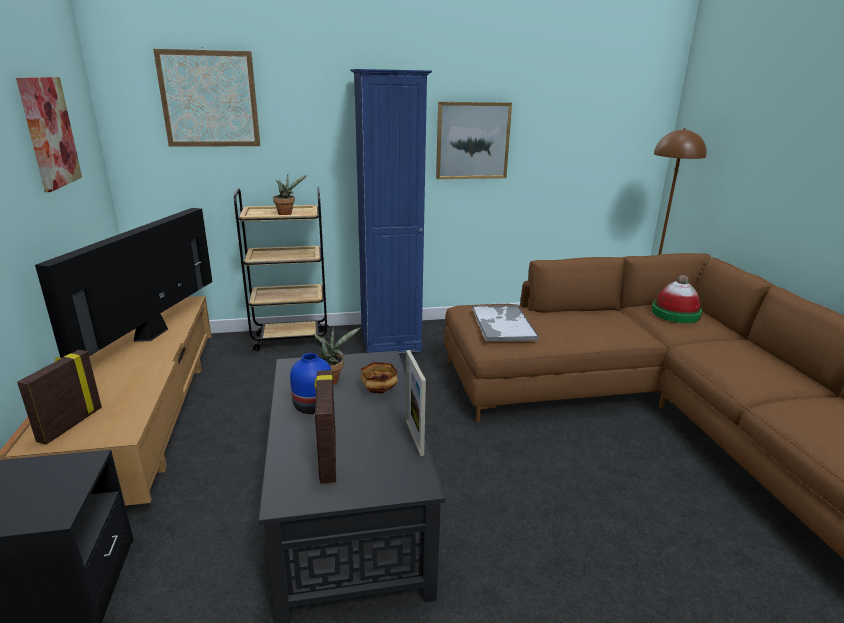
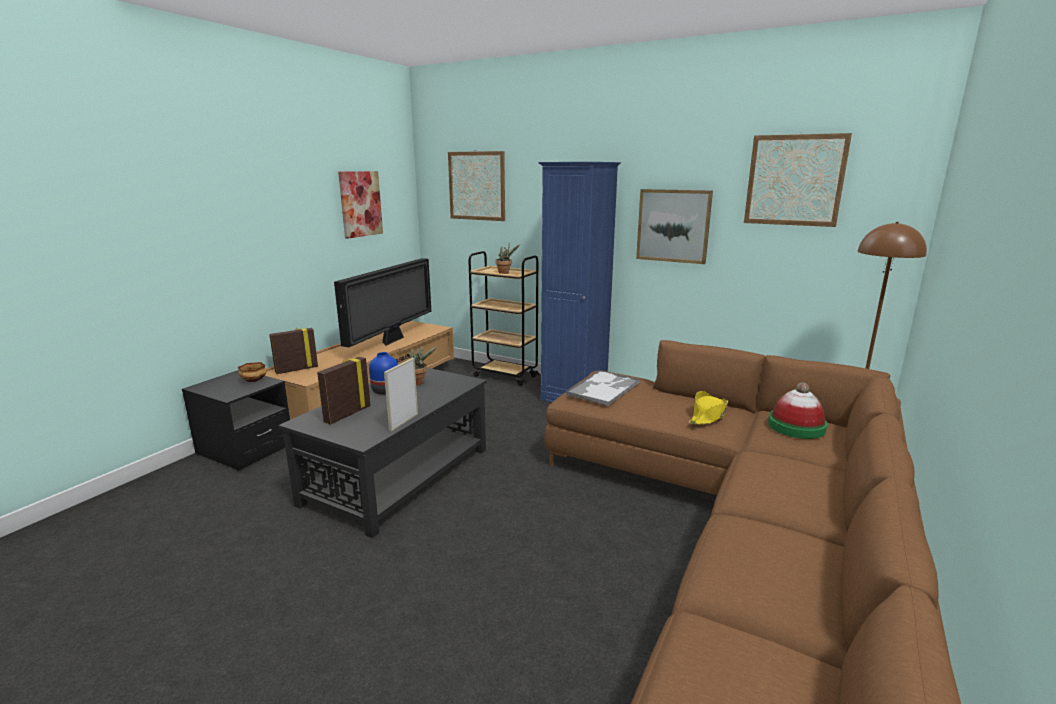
camera: 40 degrees right, 5 degrees down
television [35,208,212,358] -> television turned 150 degrees clockwise [334,258,431,347]
bowl [361,362,398,394] -> bowl moved to [238,362,267,382]
none -> yellow hat [689,391,728,424]
none -> picture [744,132,852,227]

